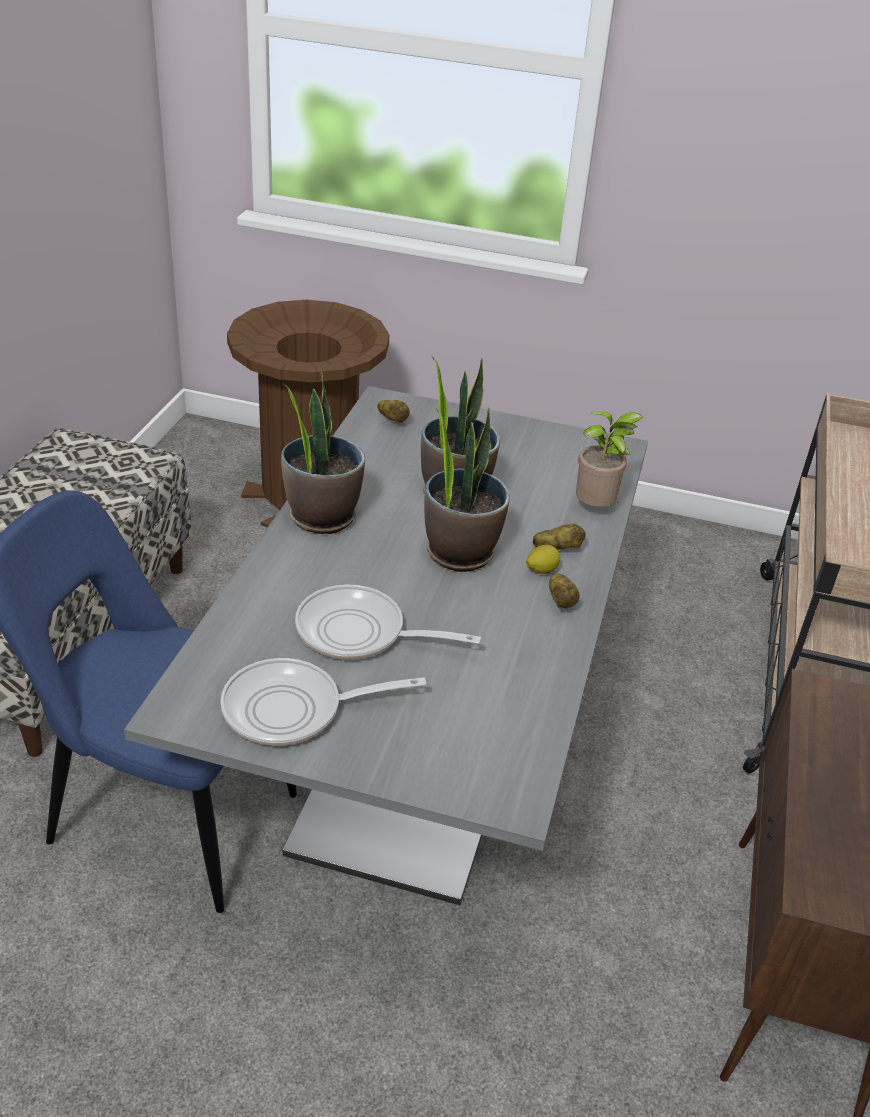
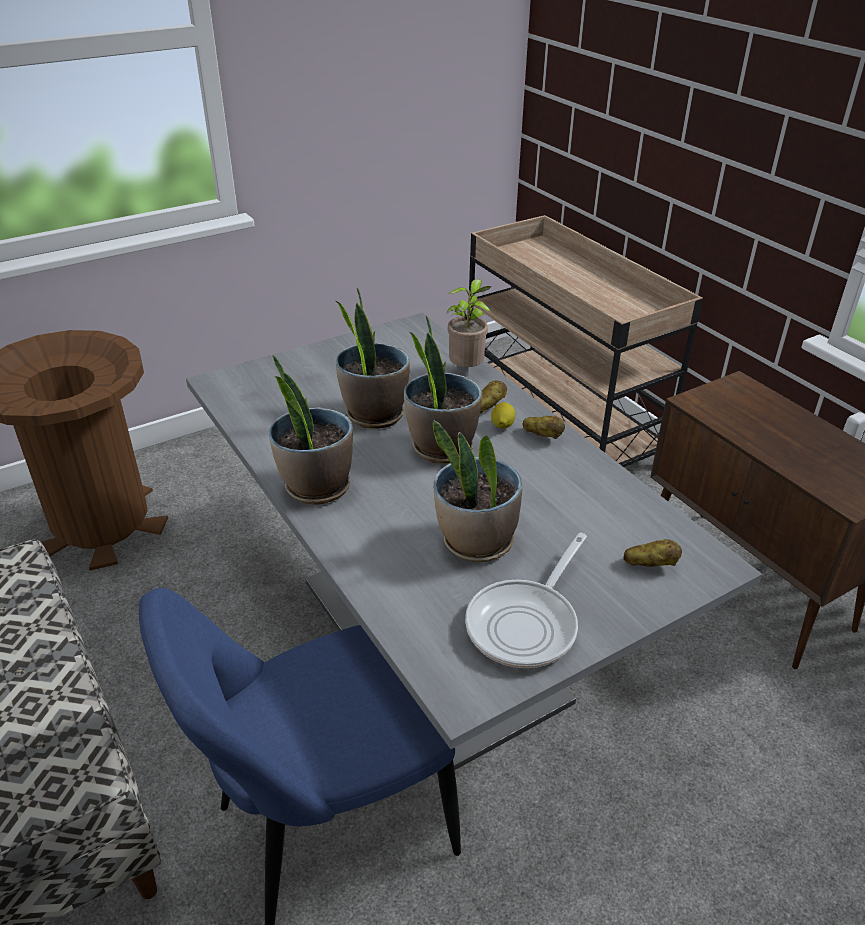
camera: 45 degrees left, 0 degrees up
frying pan [295,585,481,660] -> potted plant [433,420,522,562]
potato [377,400,410,423] -> potato moved to [624,539,682,567]

